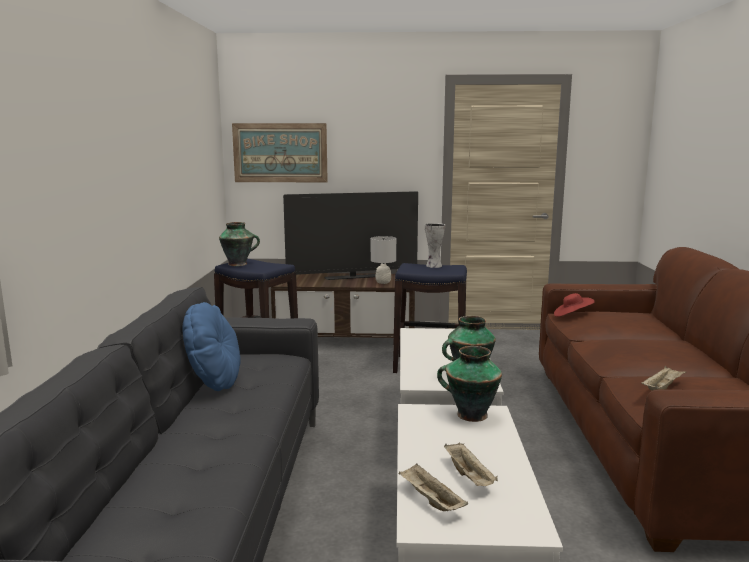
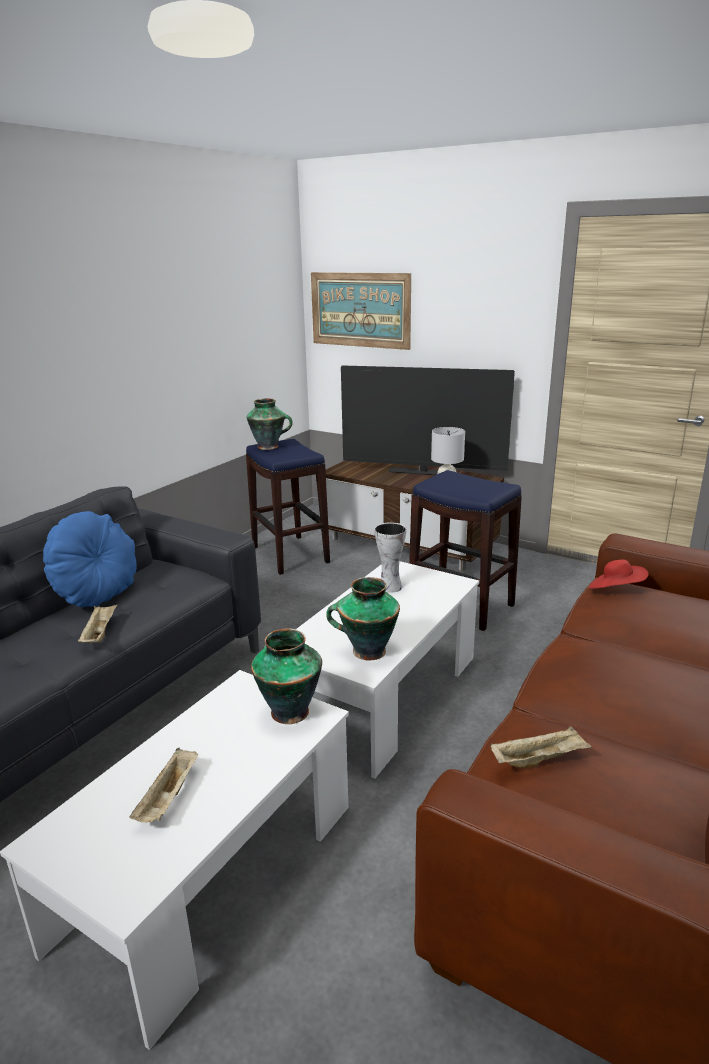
camera: 30 degrees right, 10 degrees up
beige tray [399,464,468,511] -> beige tray moved to [78,605,117,643]
vase [425,223,445,268] -> vase moved to [374,522,406,593]

